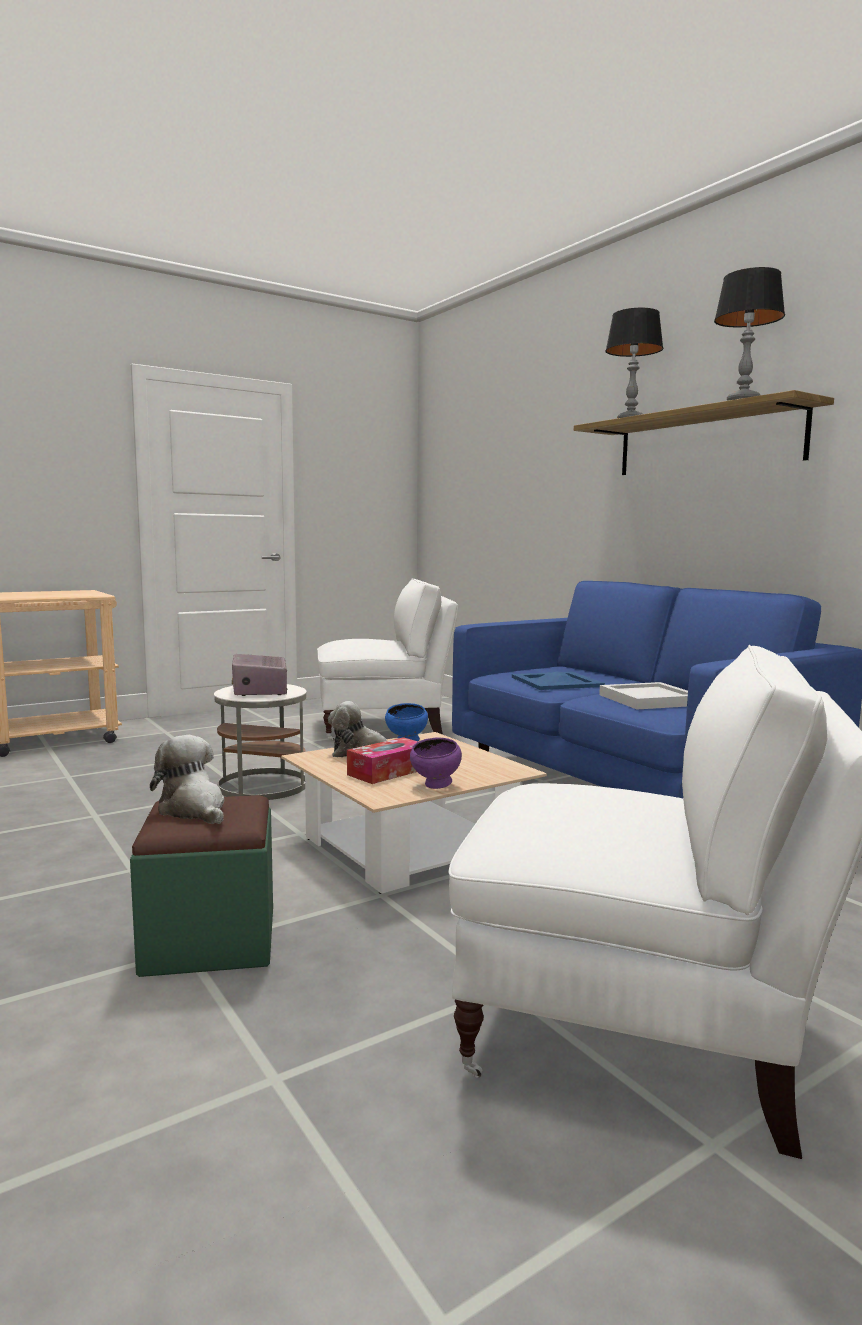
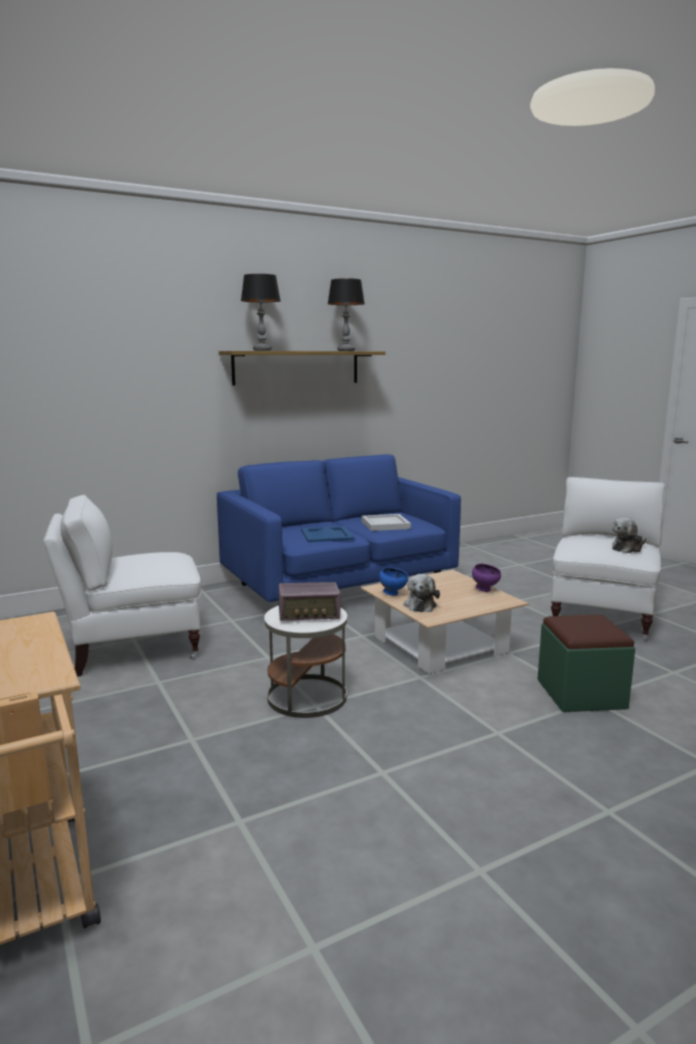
camera: 85 degrees left, 5 degrees up
plush toy [150,735,224,824] -> plush toy moved to [612,518,646,553]
white armchair [317,579,458,741] -> white armchair turned 105 degrees counterclockwise [43,494,201,677]
tissue box [347,737,418,784] -> none

